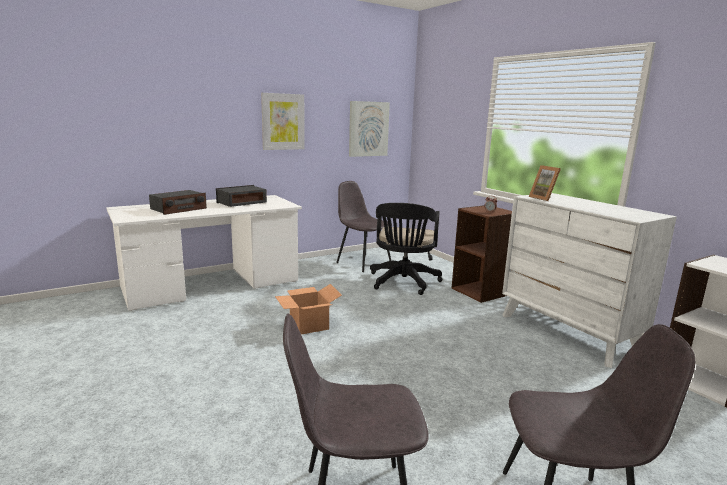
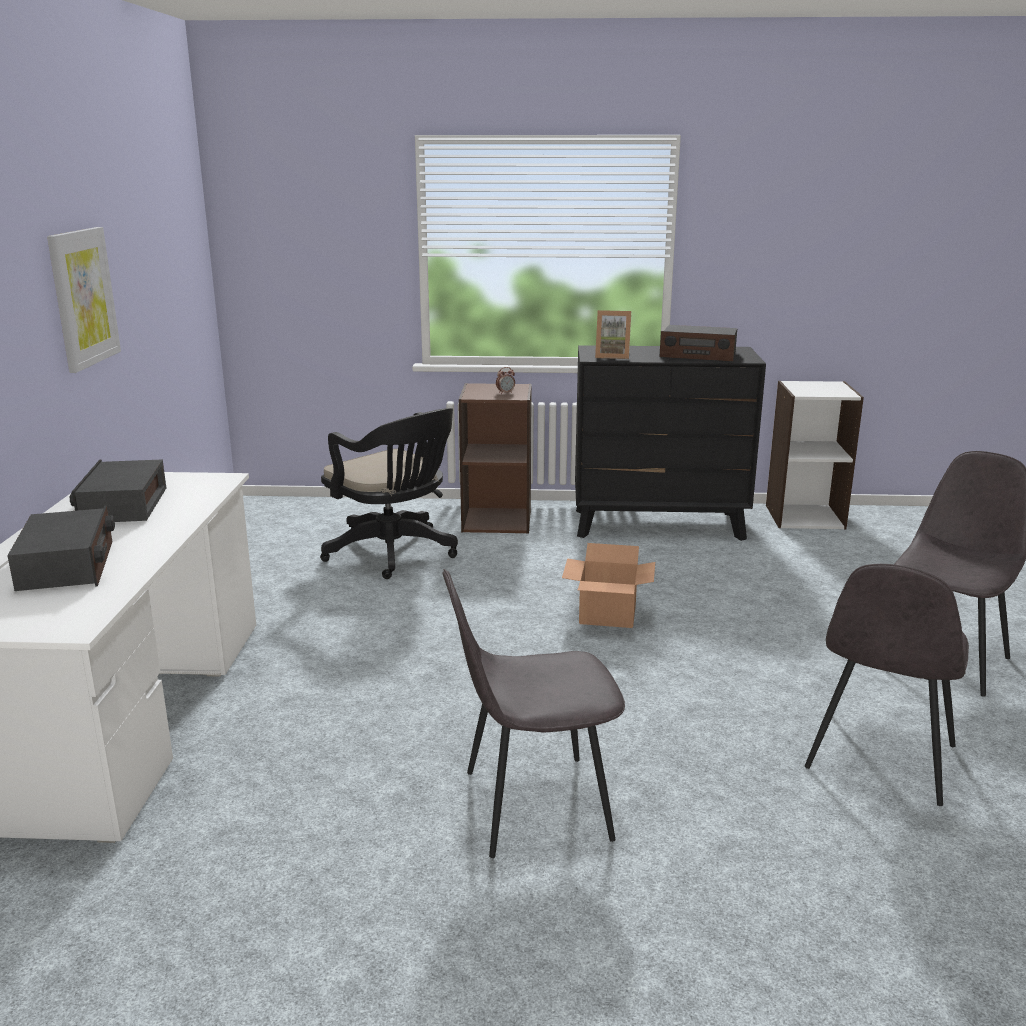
camera: 55 degrees left, 5 degrees up
cardboard box [275,284,342,334] -> cardboard box moved to [562,543,655,628]
grey chair [336,181,392,272] -> grey chair moved to [442,569,625,858]
picture [349,101,390,157] -> none
white dresser [502,193,677,368] -> black dresser [575,345,766,541]
none -> radio [659,325,737,361]

